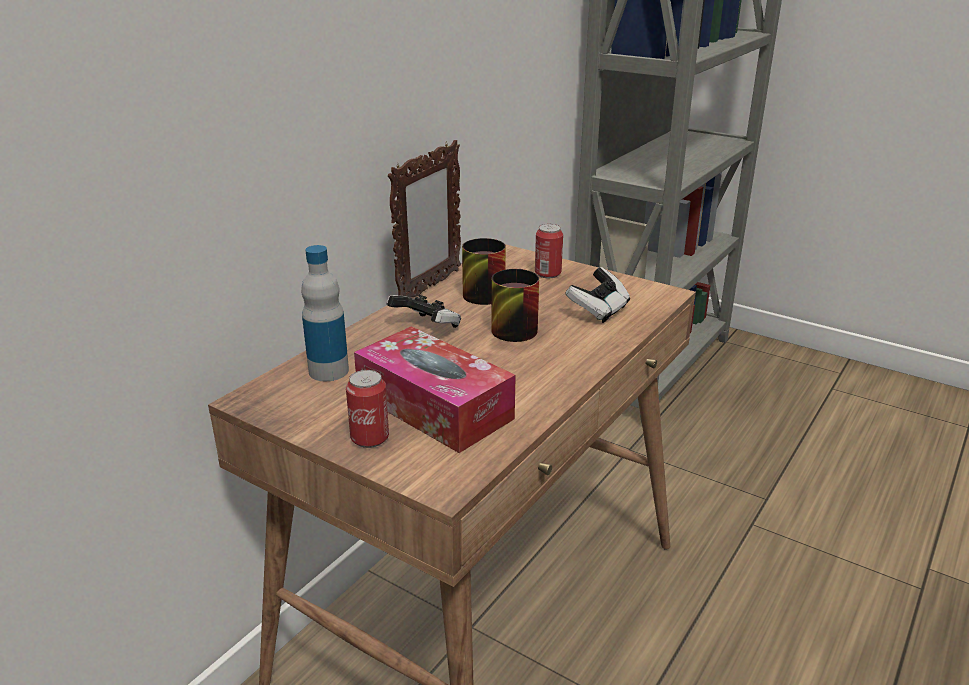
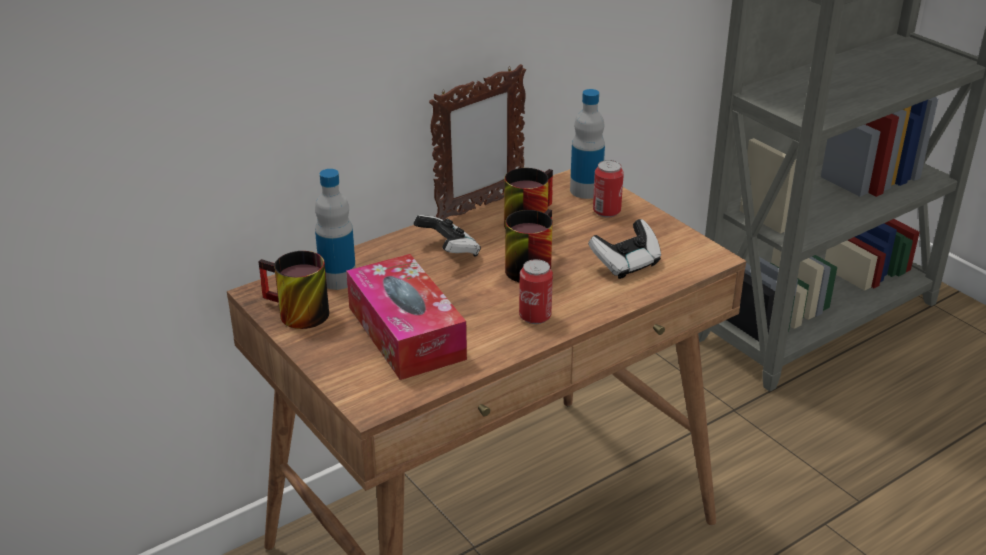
camera: 20 degrees right, 5 degrees up
can [346,370,389,448] -> can moved to [519,259,553,324]
none -> mug [258,251,329,329]
none -> bottle [570,89,605,199]

